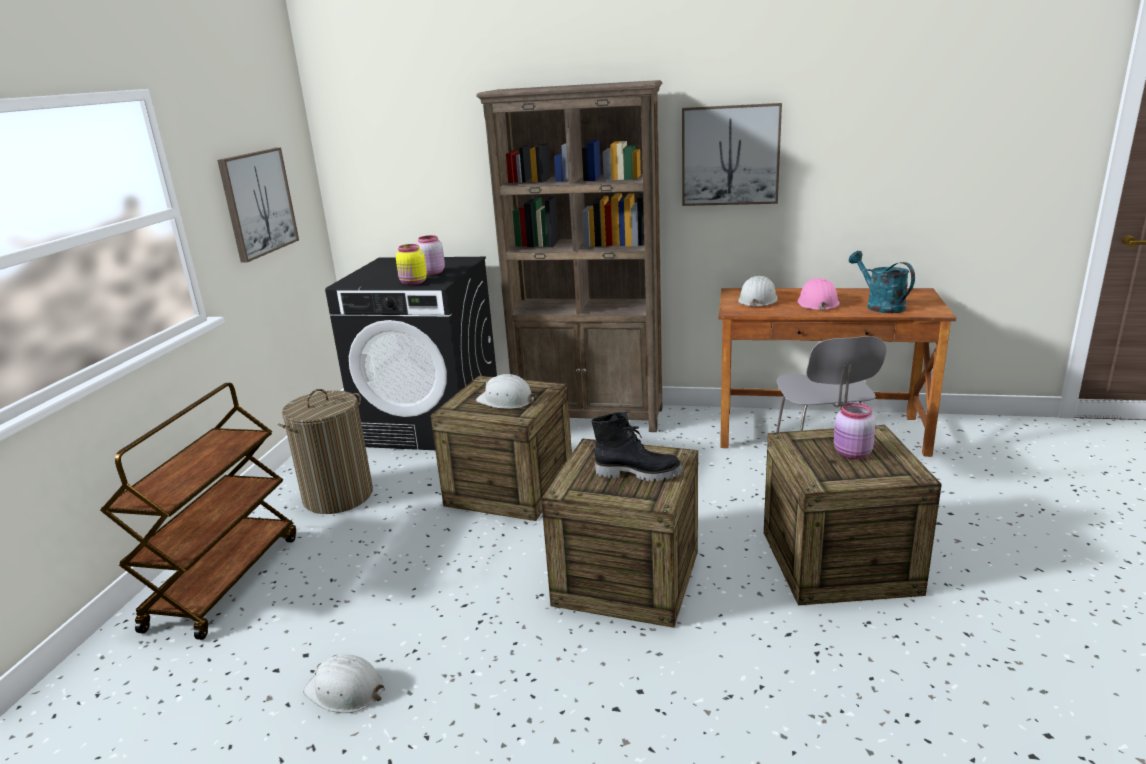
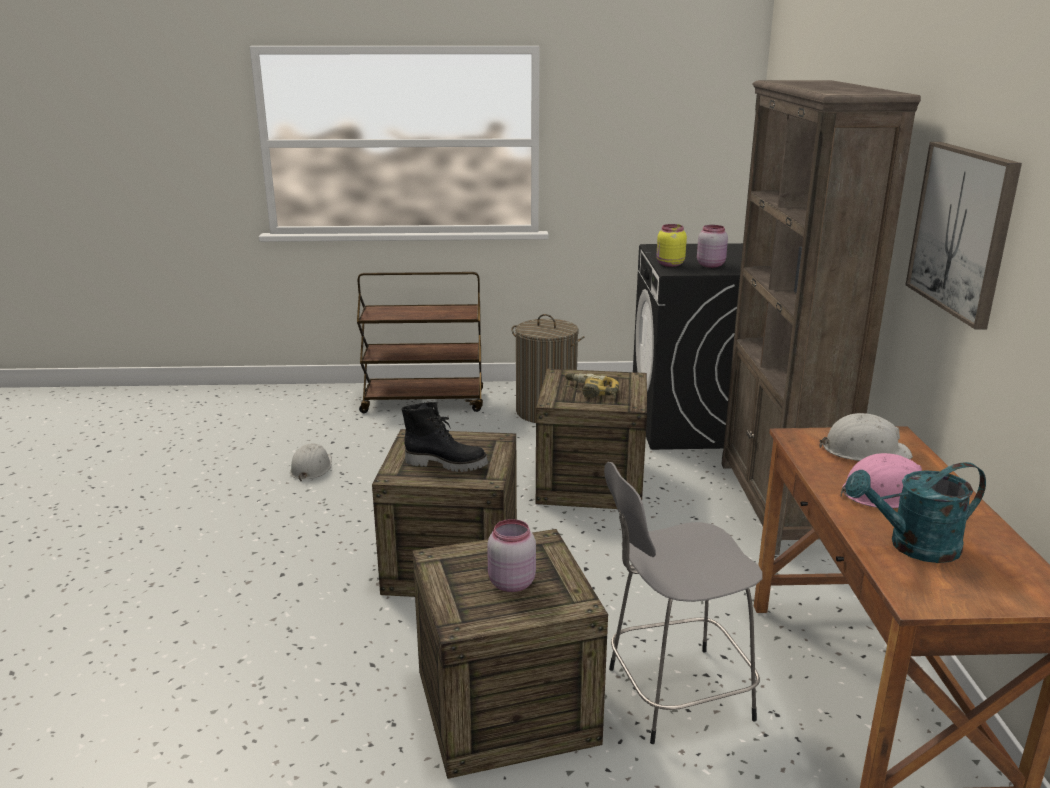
camera: 75 degrees right, 0 degrees up
picture [217,148,299,263] -> none
white hard hat [476,374,536,409] -> power drill [565,373,619,398]
black boot [592,412,683,482] -> black boot turned 75 degrees counterclockwise [402,402,488,472]
turquoise watering can [849,251,915,314] -> turquoise watering can turned 150 degrees counterclockwise [845,462,986,563]

